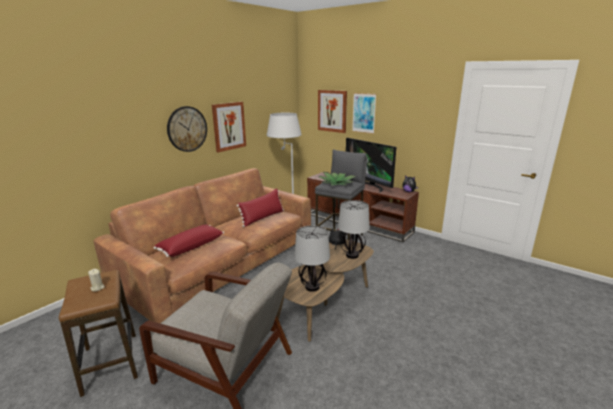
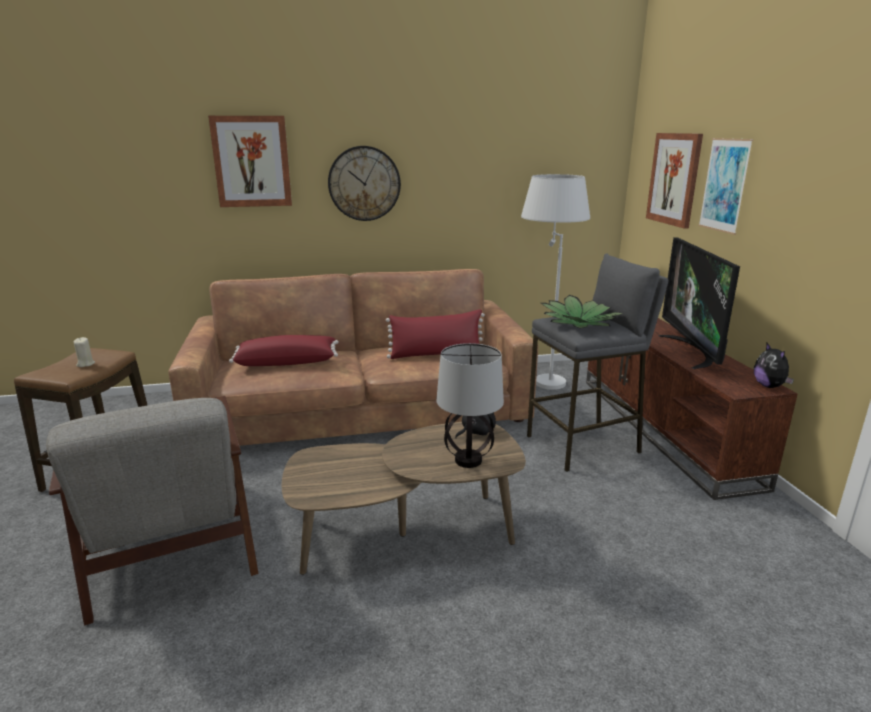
camera: 40 degrees right, 0 degrees up
picture [212,102,246,152] -> picture moved to [208,116,292,207]
table lamp [294,226,330,292] -> none

